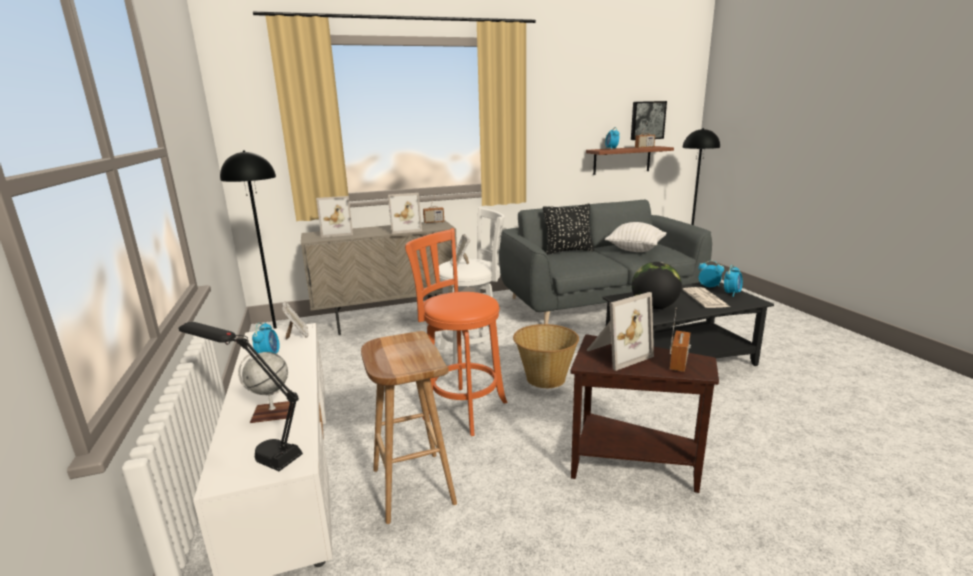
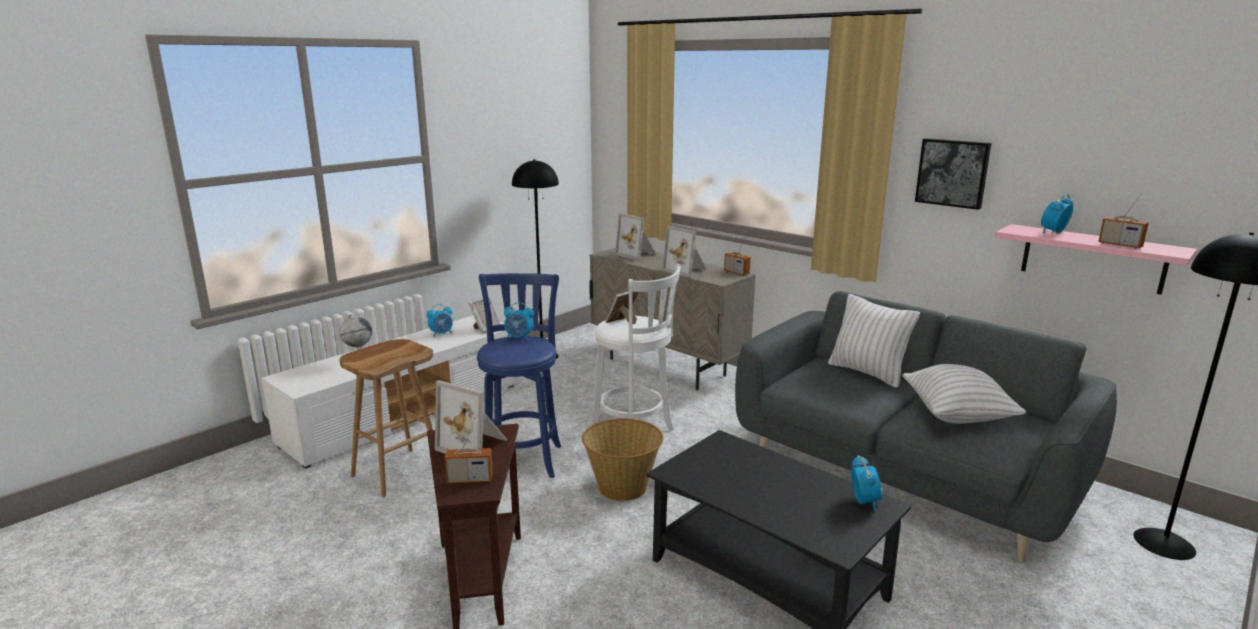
camera: 60 degrees right, 0 degrees up
black table lamp [178,322,303,471] -> none
orange stool [405,228,507,436] -> blue stool [477,273,561,478]
black pillow [543,204,594,254] -> white pillow [828,294,920,388]
brown shelf [586,146,674,175] -> pink shelf [995,224,1197,295]
picture [631,101,667,140] -> picture moved to [915,138,991,210]
globe [632,262,682,309] -> none
newspaper [682,287,730,308] -> none
alarm clock [724,265,743,297] -> alarm clock moved to [504,302,534,340]

